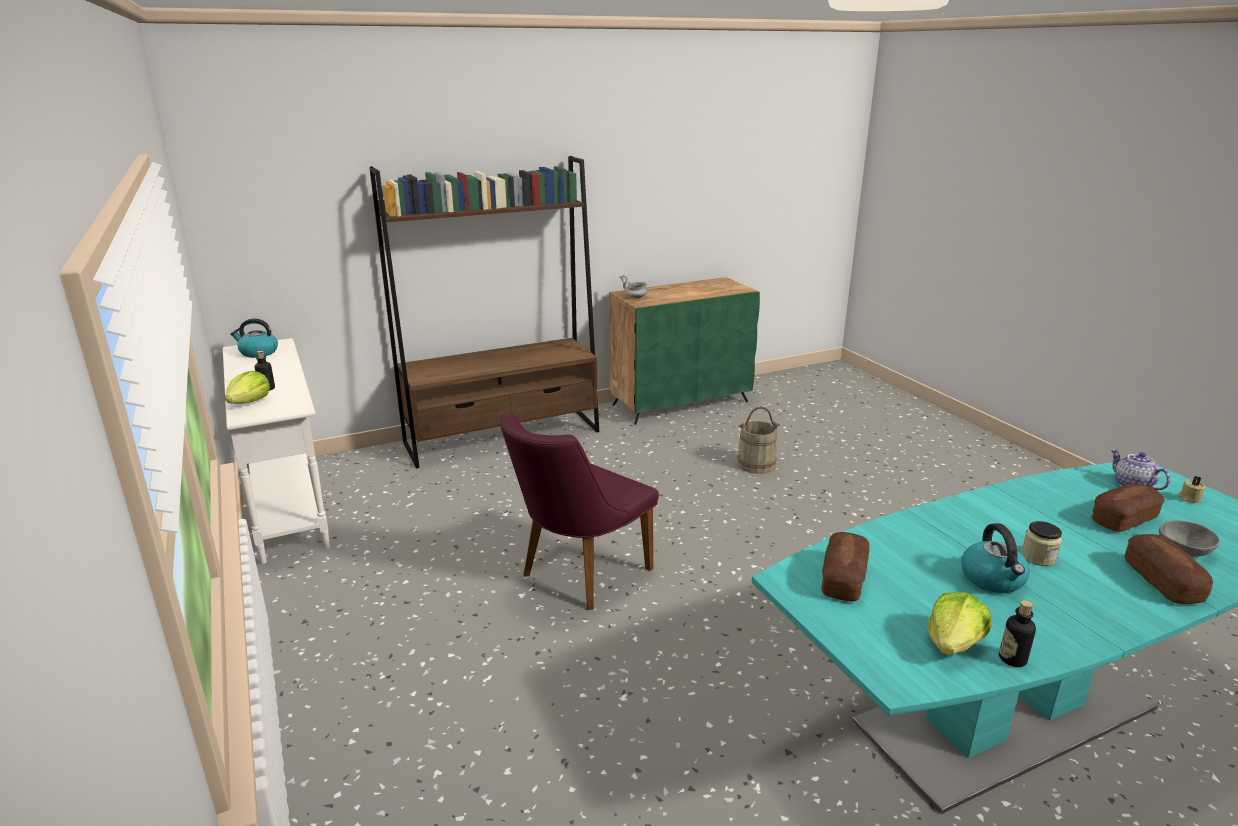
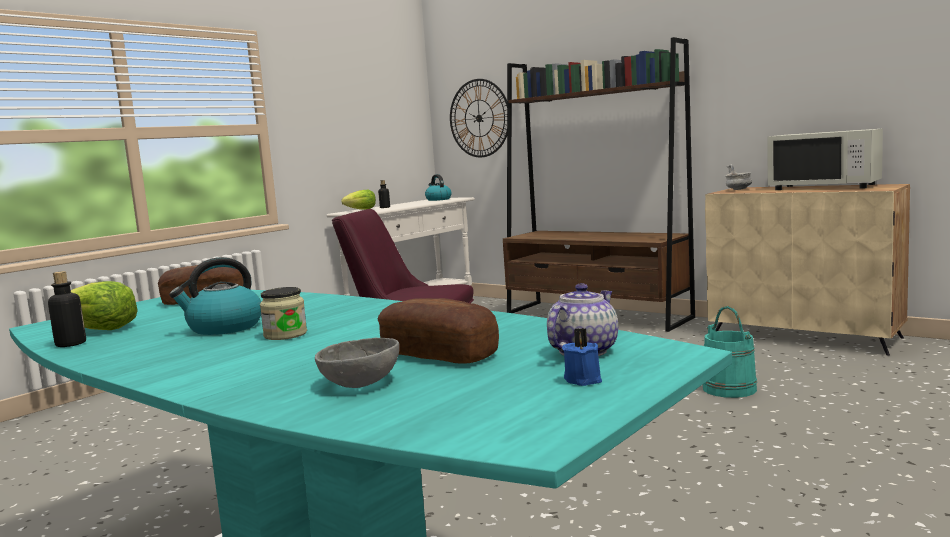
camera: 65 degrees right, 15 degrees down
green cabinet [609,277,760,425] -> beige cabinet [705,184,910,356]
beige bucket [737,406,780,474] -> turquoise bucket [703,306,757,398]
bread [1125,534,1213,604] -> none
beige candle [1177,476,1206,503] -> blue candle [562,328,602,386]
none -> wall clock [450,79,507,157]
none -> white microwave [767,129,883,190]

